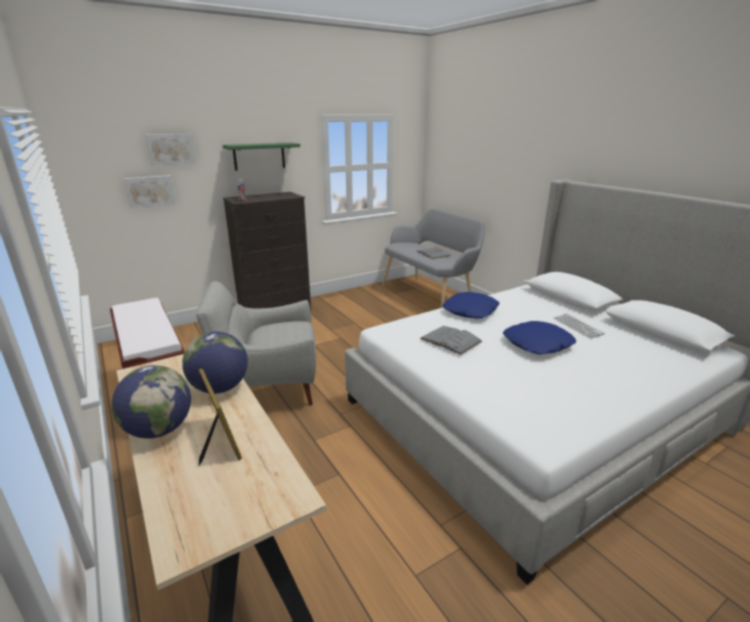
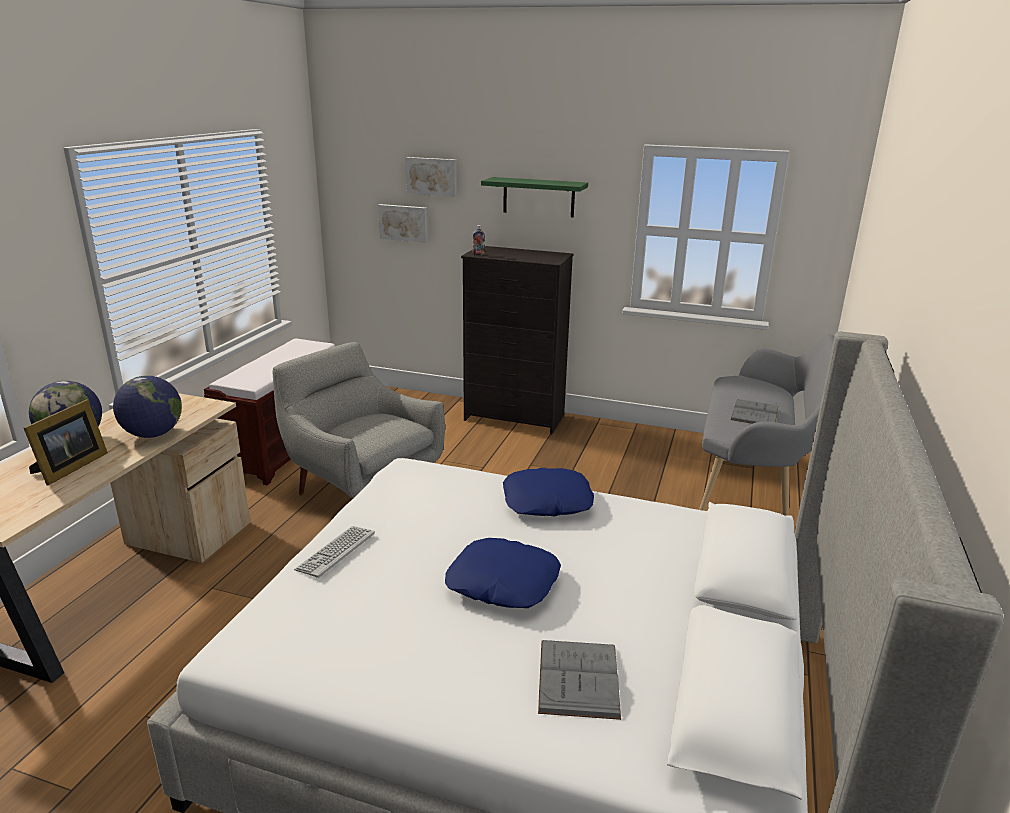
camera: 50 degrees right, 0 degrees up
grey book [420,326,482,355] -> grey book moved to [538,640,621,720]
keyboard [554,314,605,339] -> keyboard moved to [294,526,375,578]

